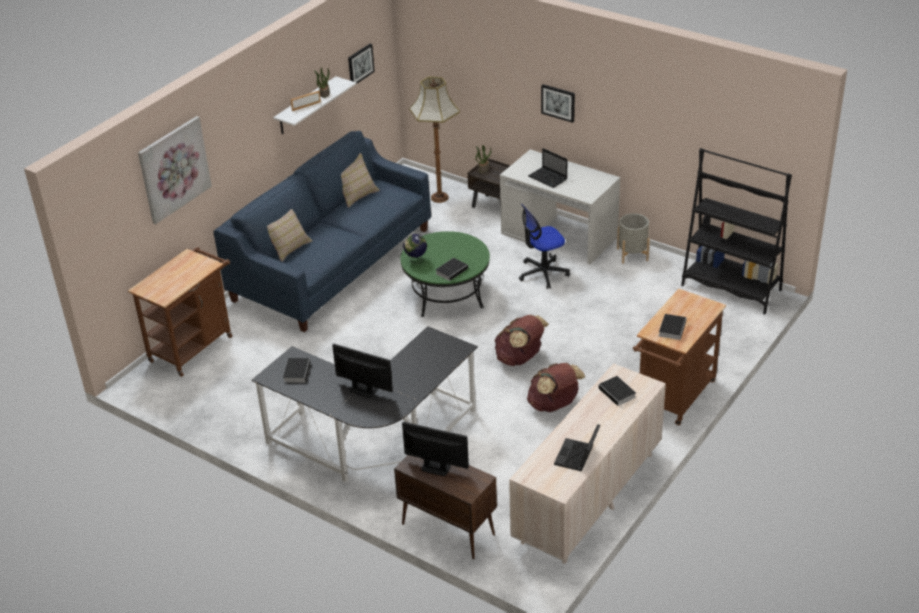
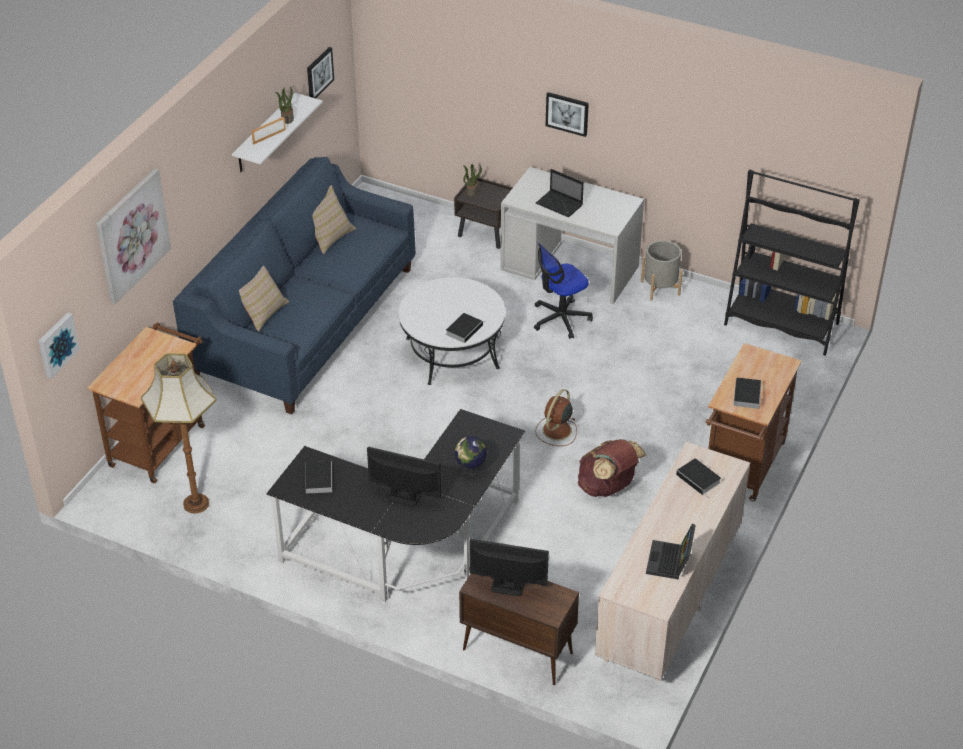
camera: 10 degrees left, 5 degrees up
green coffee table [400,231,490,317] -> white coffee table [398,277,505,385]
globe [403,234,427,264] -> globe moved to [455,436,487,476]
floor lamp [409,77,460,203] -> floor lamp moved to [141,353,217,514]
brown backpack [494,315,549,366] -> brown fan [535,389,577,446]
none -> picture [38,312,80,379]

